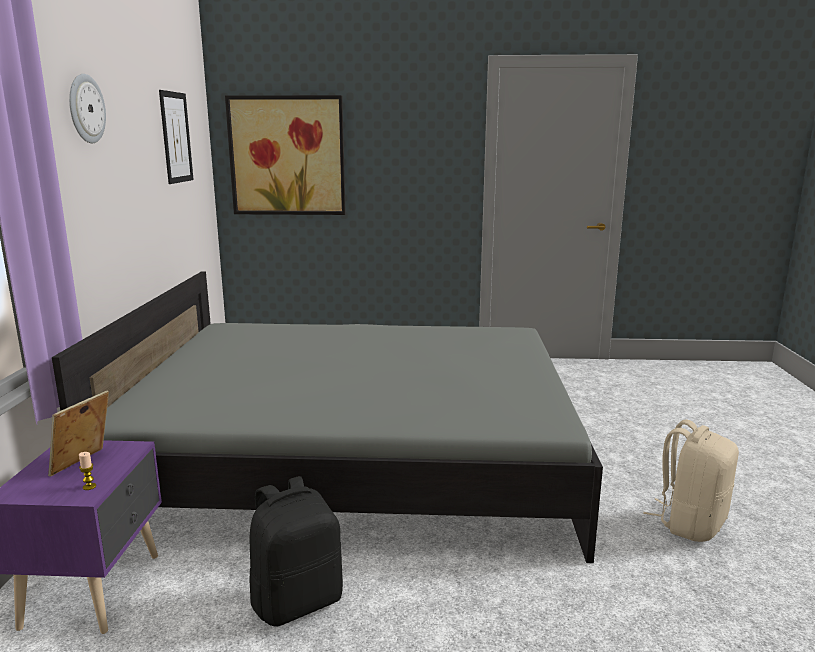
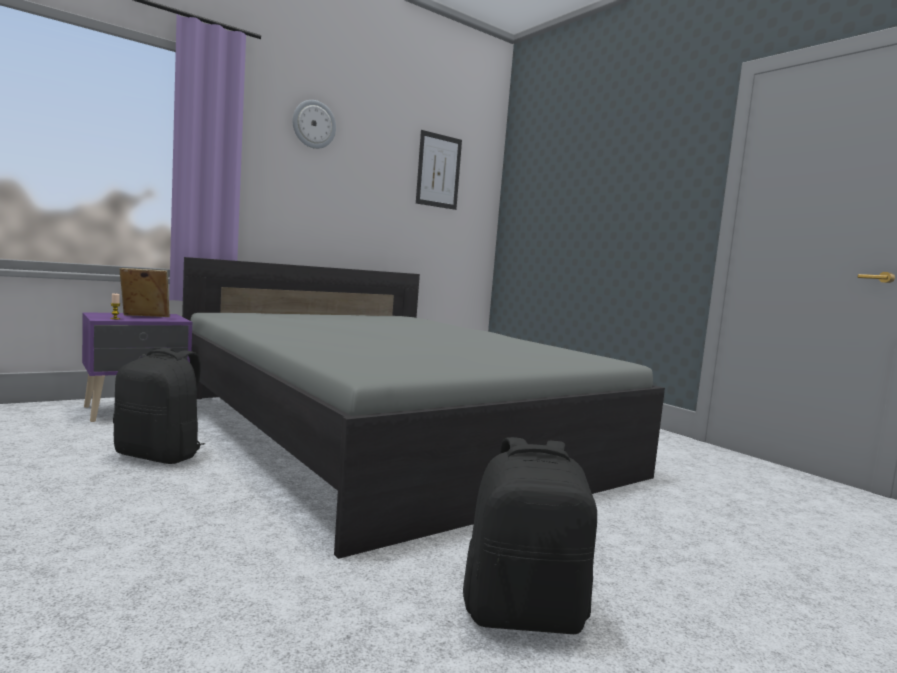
camera: 50 degrees right, 10 degrees down
picture [225,95,346,215] -> none
beige backpack [643,419,739,542] -> black backpack [463,437,597,634]

